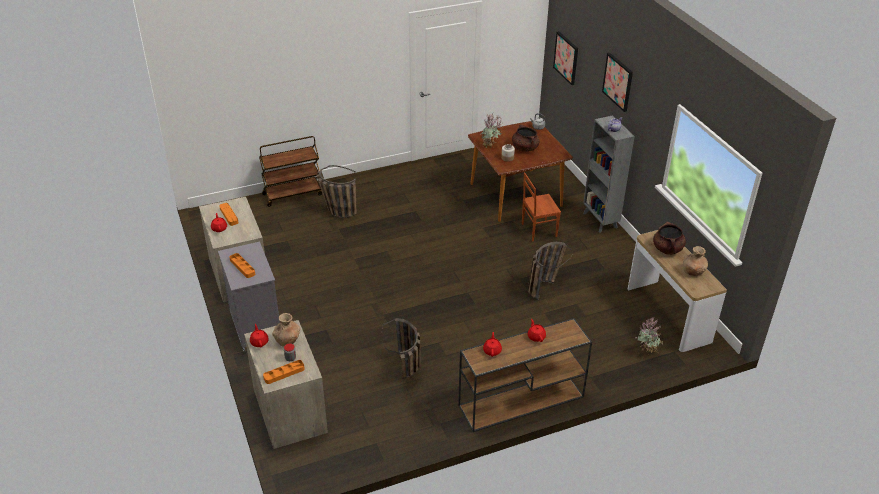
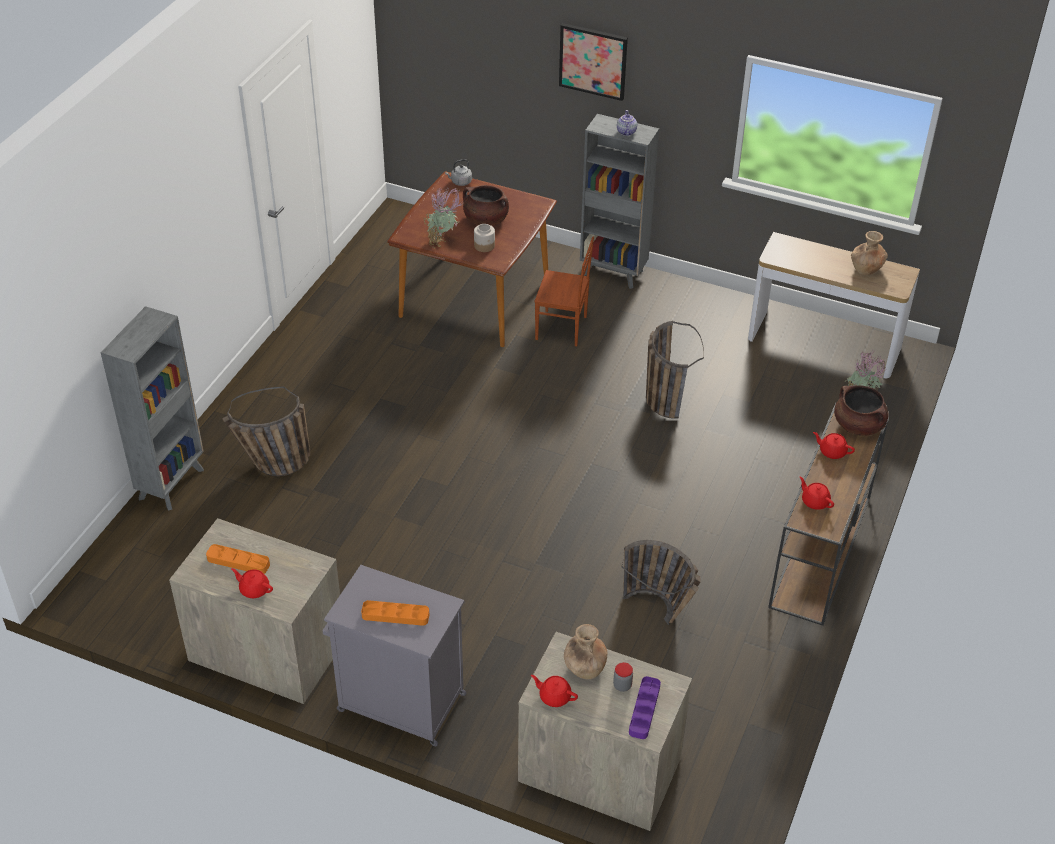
camera: 45 degrees left, 5 degrees up
brown cart [259,136,322,207] -> grey bookcase [101,306,204,511]
orange tray [263,360,305,384] -> purple tray [629,676,661,739]
brown chair [522,172,561,241] -> brown chair turned 105 degrees counterclockwise [535,237,594,346]
picture [553,31,578,85] -> none
brown cooking pot [653,222,686,255] -> brown cooking pot moved to [834,385,889,436]

